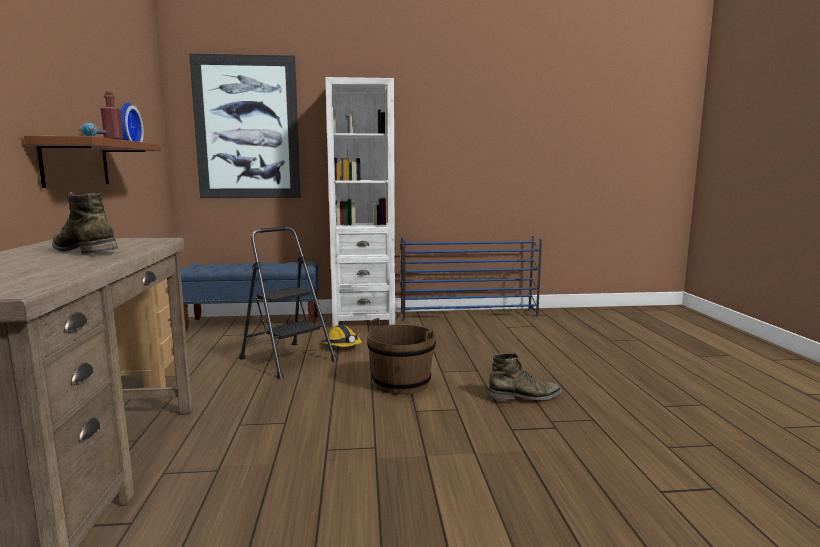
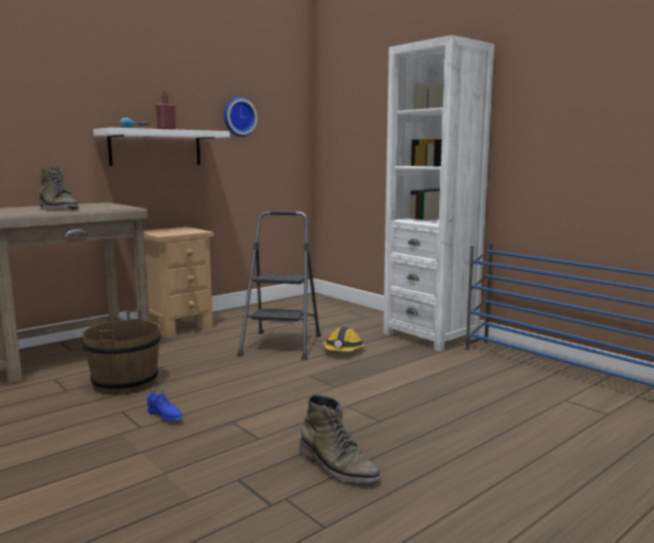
camera: 55 degrees right, 0 degrees up
brown shelf [24,136,161,188] -> white shelf [93,128,230,166]
green boot [52,192,118,254] -> green boot turned 135 degrees clockwise [39,167,79,209]
blue bench [181,262,318,332] -> none
picture [189,54,301,198] -> none
brown bucket [367,318,436,394] -> brown bucket moved to [82,310,161,395]
none -> blue shoe [147,390,183,421]

